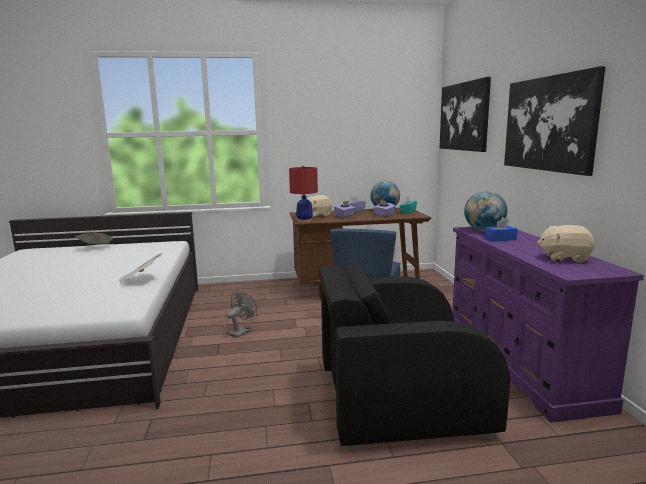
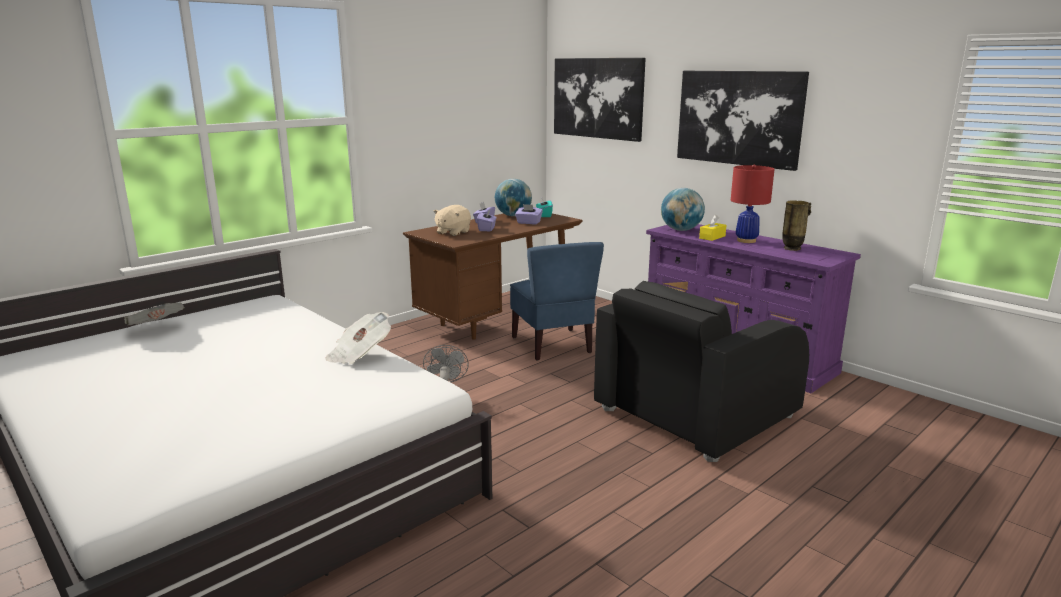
camera: 35 degrees left, 5 degrees up
red table lamp [289,166,318,222] -> red table lamp moved to [731,164,775,243]
blue tissue box [485,217,518,242] -> yellow tissue box [699,215,726,241]
beige plush toy [537,225,595,263] -> vase [783,200,811,251]

